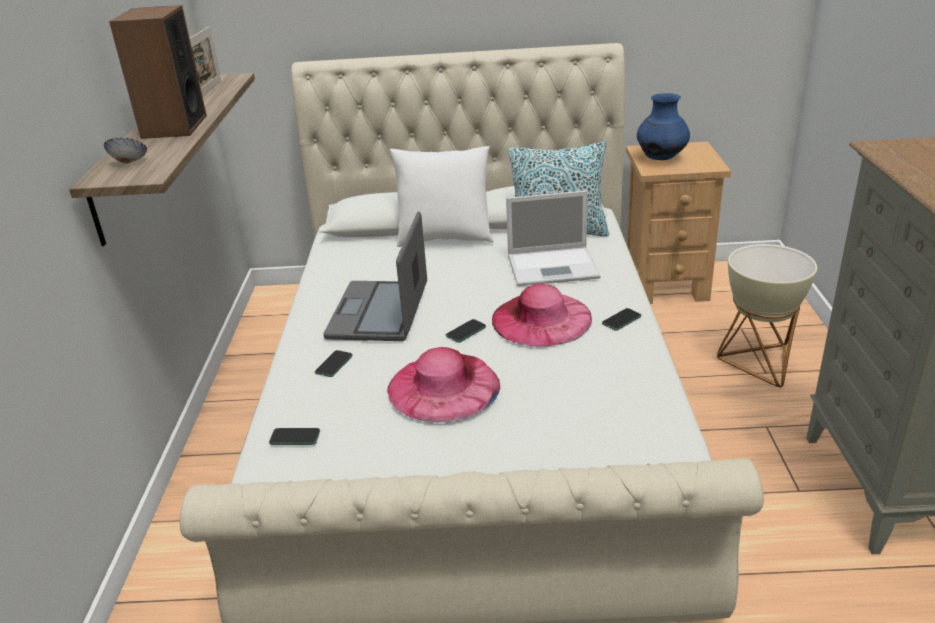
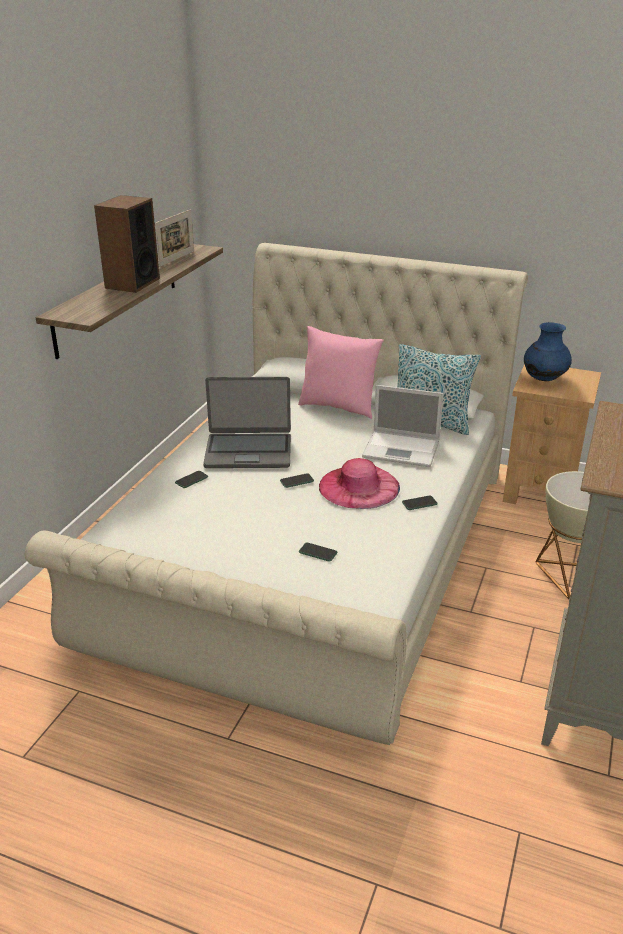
camera: 20 degrees right, 0 degrees up
bowl [104,137,147,163] -> none
phone [269,428,320,445] -> phone moved to [299,543,337,562]
laptop [323,212,427,341] -> laptop turned 120 degrees counterclockwise [203,377,291,468]
pink hat [387,347,500,422] -> none
white pillow [390,146,494,247] -> pink pillow [298,326,384,419]

